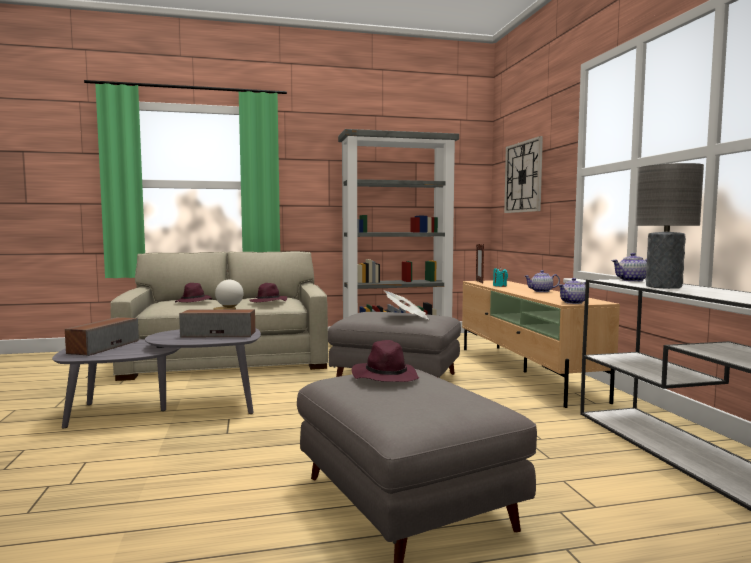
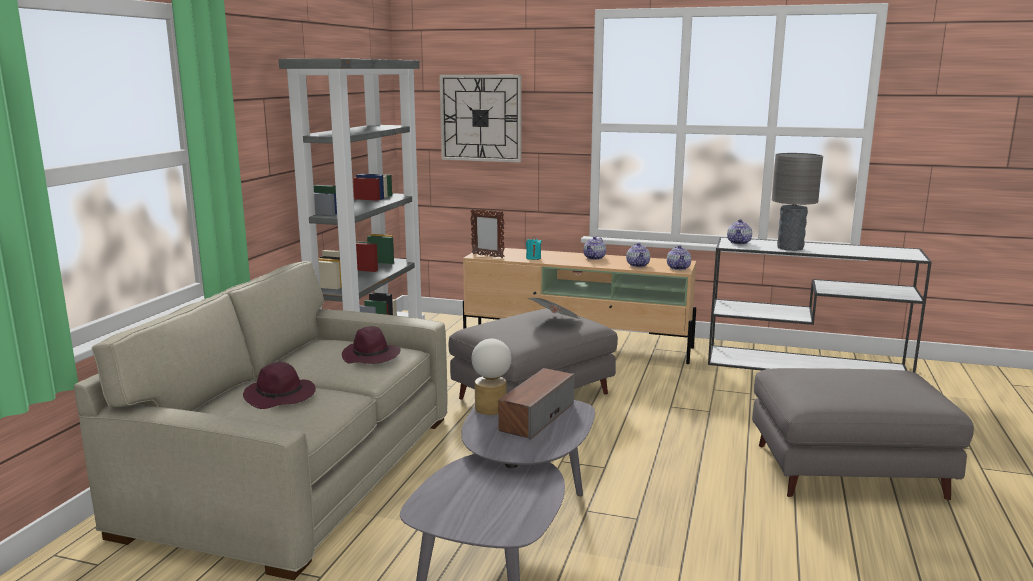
camera: 60 degrees left, 10 degrees up
speaker [65,317,139,356] -> none
purple hat [352,340,419,382] -> none
none -> teapot [626,243,650,267]

